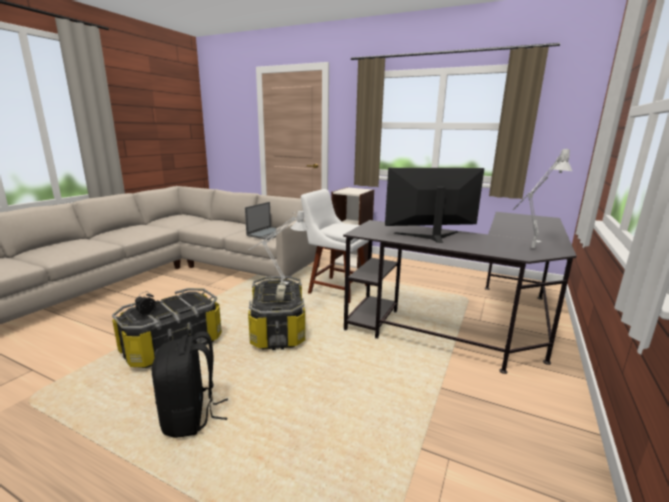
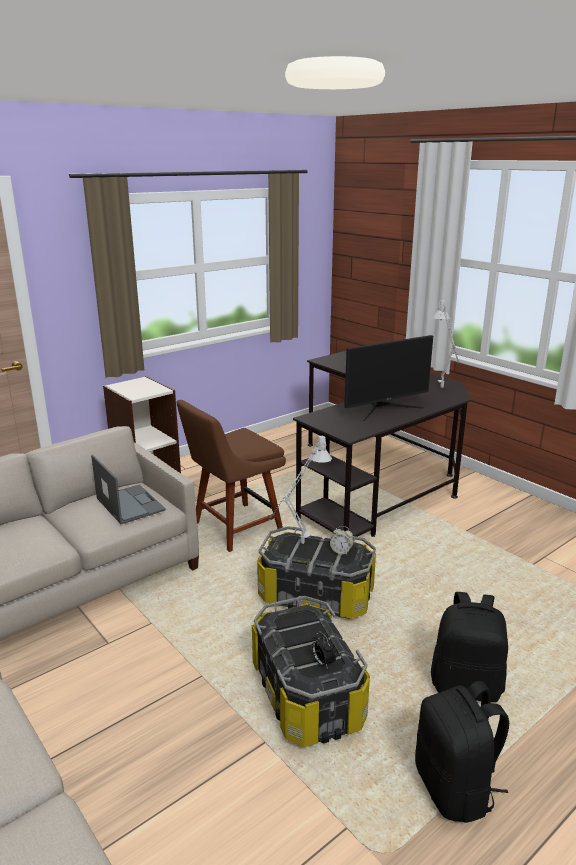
camera: 65 degrees left, 5 degrees up
white chair [301,189,369,303] -> brown chair [177,400,286,552]
monitor [385,168,484,243] -> monitor turned 135 degrees counterclockwise [344,335,433,421]
none -> black backpack [415,681,509,823]

